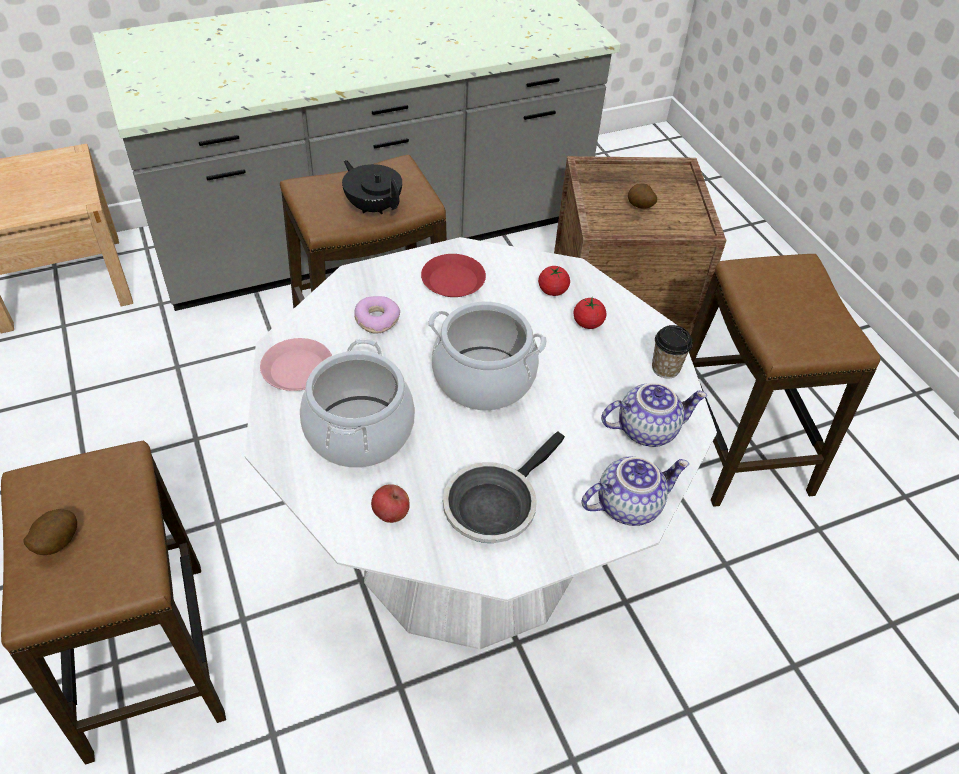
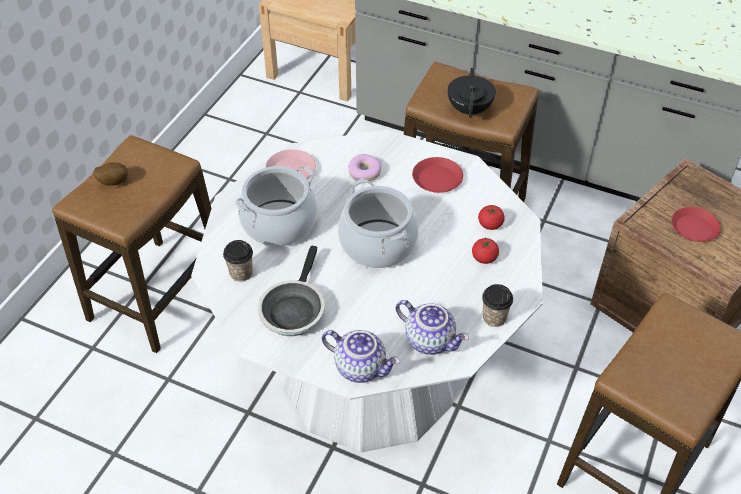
camera: 50 degrees right, 0 degrees up
apple [371,484,410,523] -> cup [223,240,253,282]
frying pan [443,432,565,543] -> frying pan turned 75 degrees counterclockwise [258,245,325,336]
potato [628,183,657,209] -> red plate [671,207,721,242]

